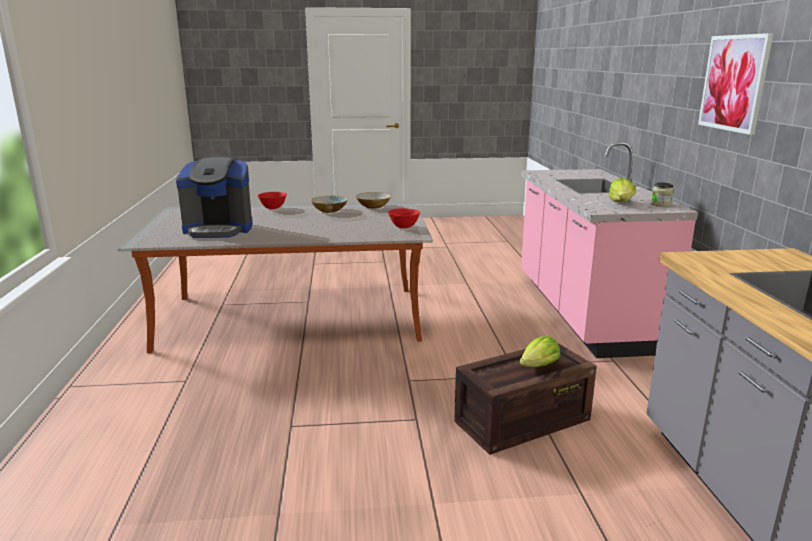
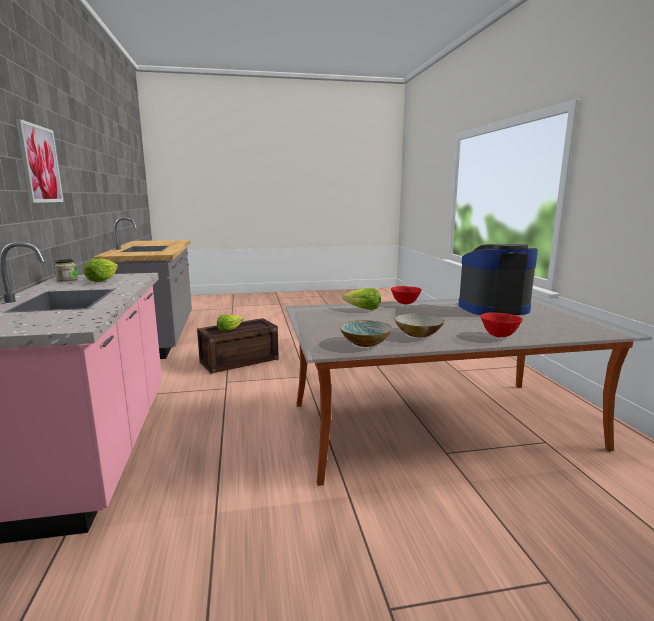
camera: 175 degrees right, 5 degrees down
red bowl [388,208,420,228] -> red bowl moved to [391,286,422,304]
none -> lettuce [343,288,381,310]

